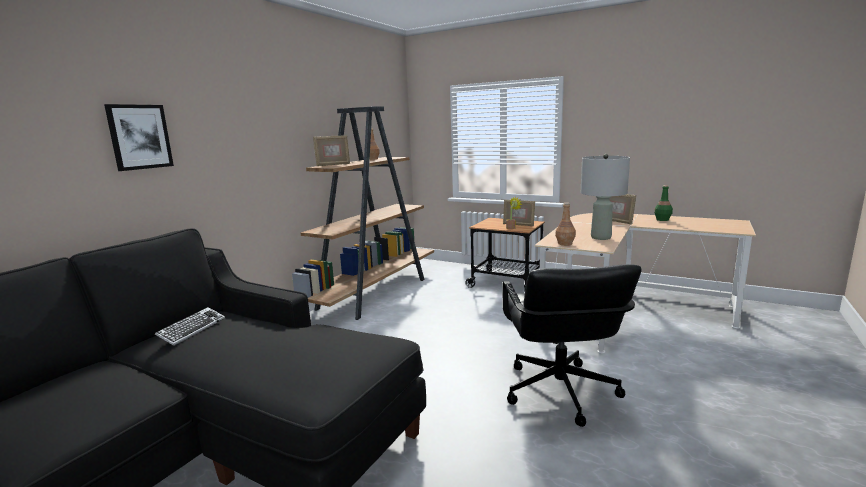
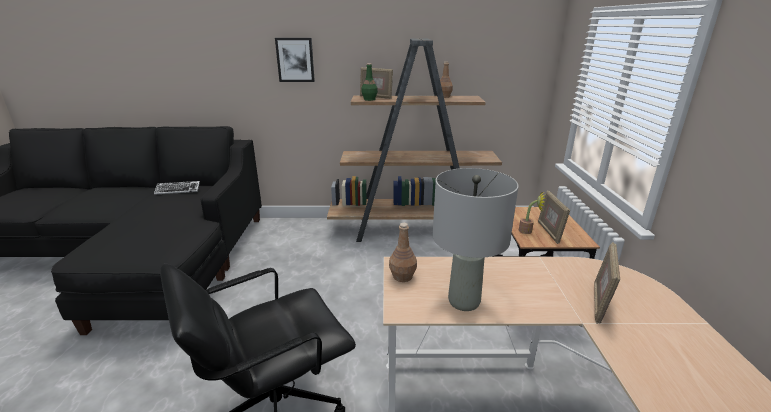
camera: 60 degrees right, 10 degrees up
picture [104,104,174,171] -> picture moved to [275,38,315,82]
green bottle [654,185,673,221] -> green bottle moved to [361,63,378,101]

